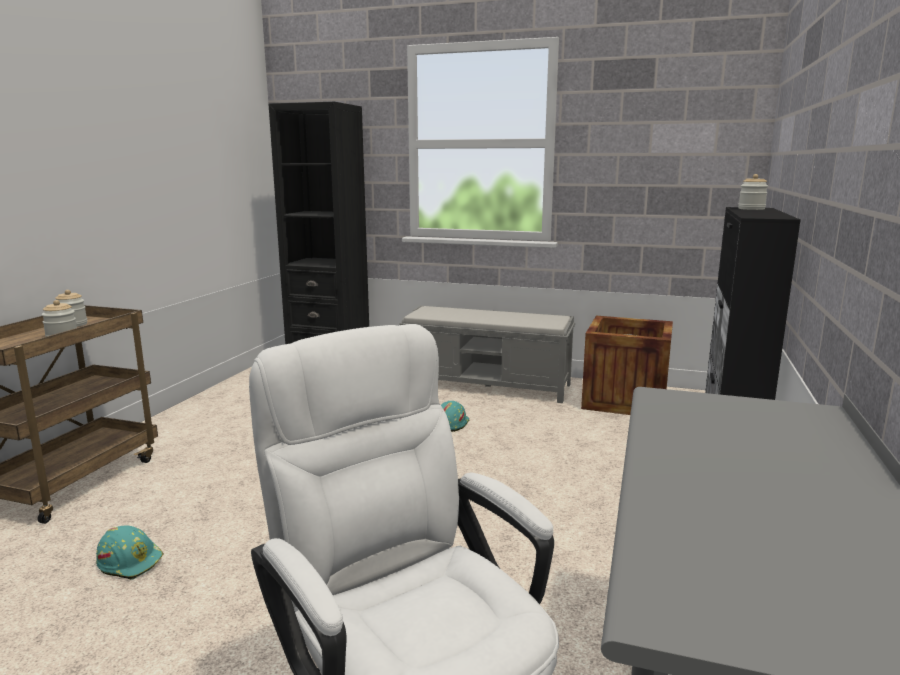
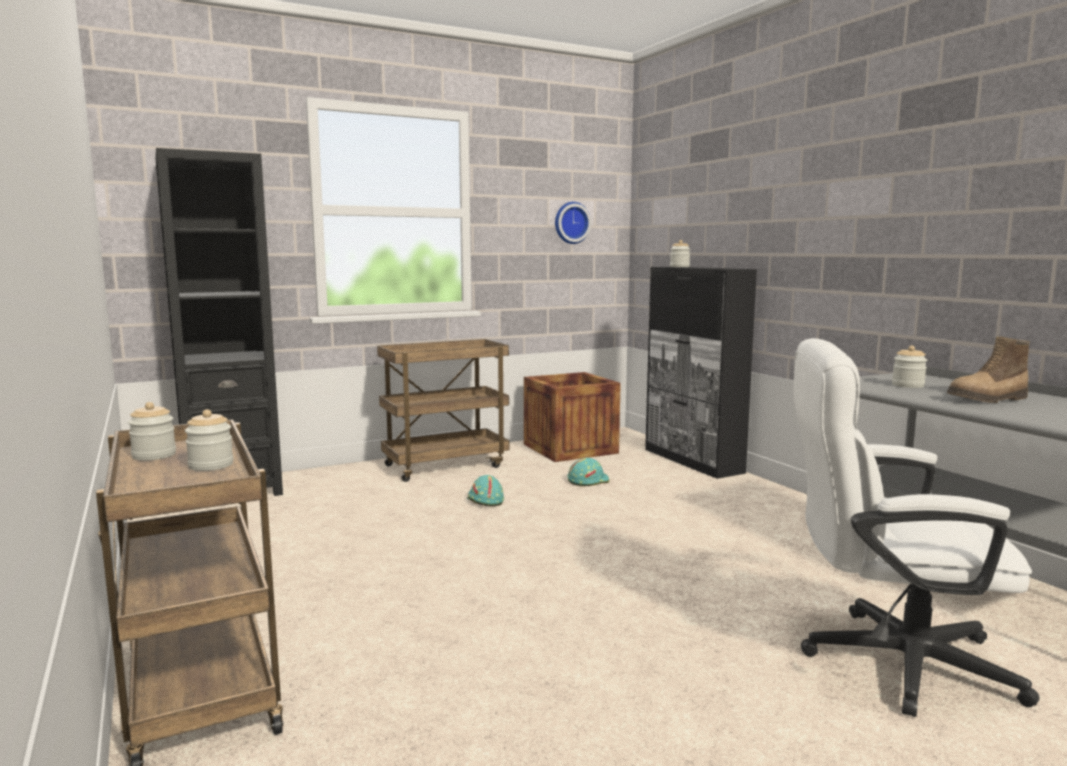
camera: 45 degrees left, 5 degrees down
turquoise hard hat [96,525,164,580] -> turquoise hard hat moved to [568,458,609,486]
grey bench [400,305,575,403] -> brown cart [377,339,509,482]
none -> wall clock [555,202,591,244]
none -> jar [892,346,927,388]
none -> boot [947,336,1030,403]

